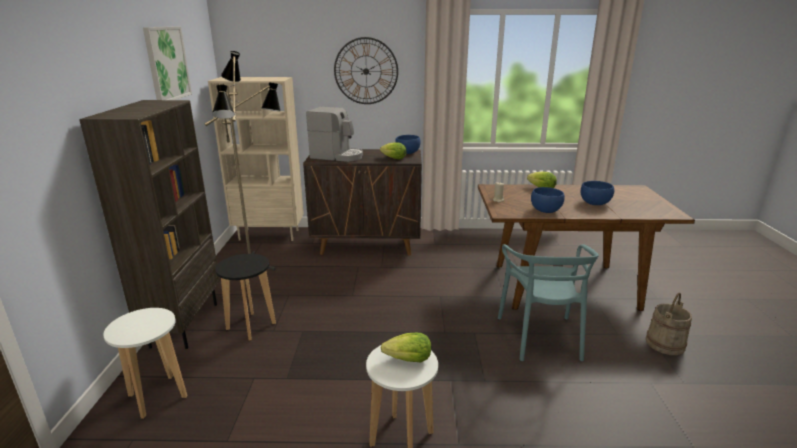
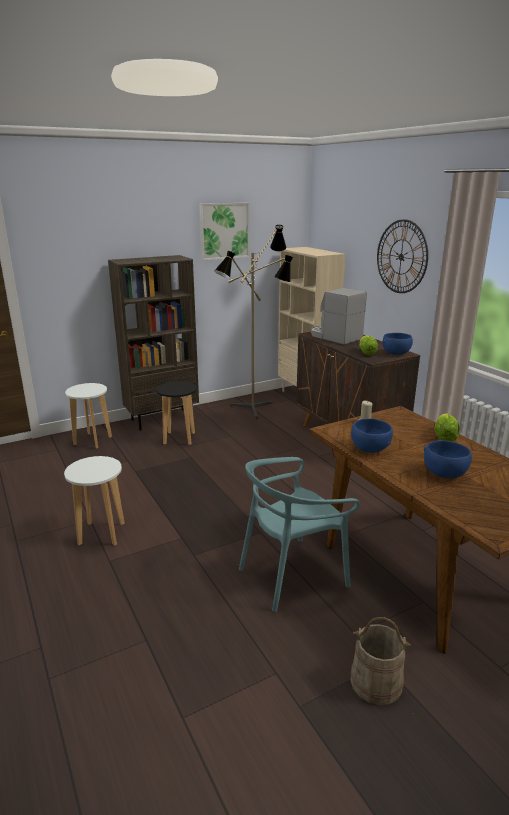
camera: 60 degrees right, 0 degrees up
coffee machine [306,107,363,162] -> coffee machine turned 150 degrees clockwise [311,288,367,345]
lettuce [381,333,431,362] -> none

